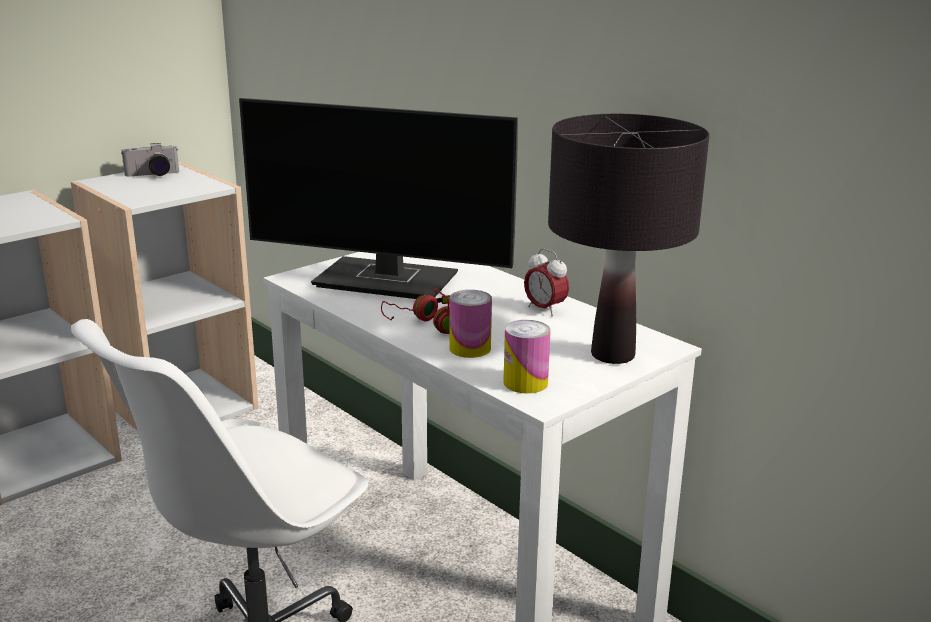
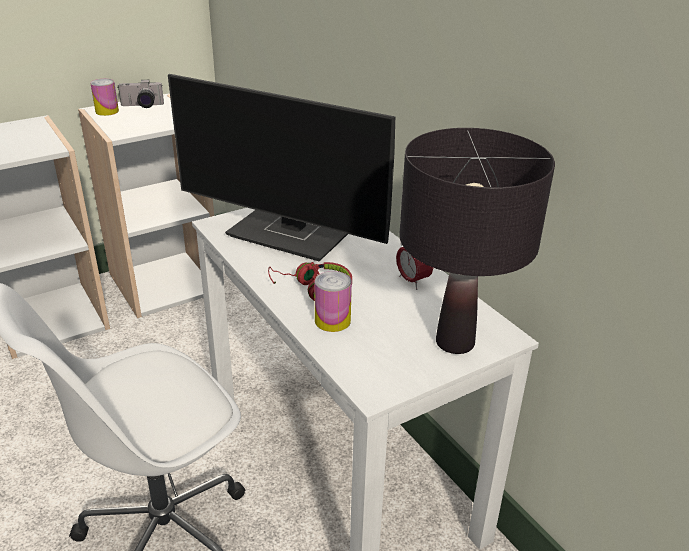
camera: 10 degrees right, 10 degrees up
can [503,320,551,393] -> can moved to [90,79,119,116]

